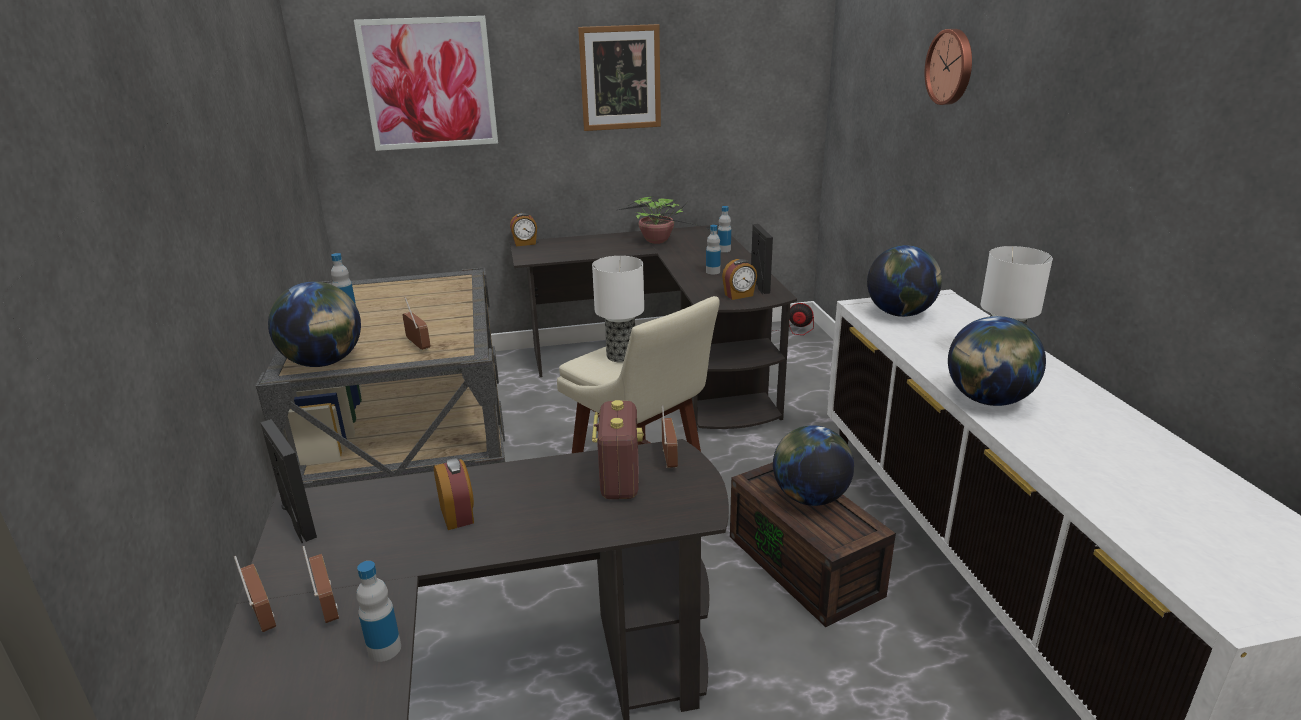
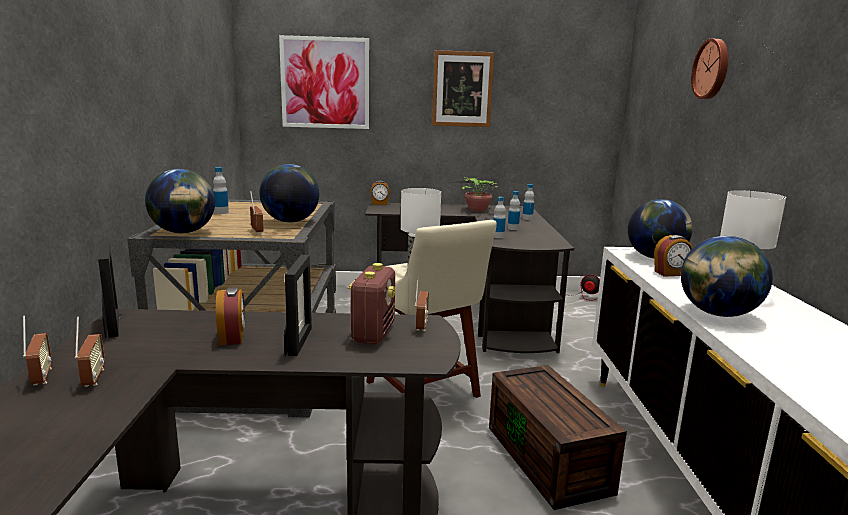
camera: 10 degrees right, 10 degrees down
bottle [356,561,401,662] -> bottle moved to [493,197,506,238]
alarm clock [722,259,757,300] -> alarm clock moved to [654,235,693,277]
picture frame [751,224,773,294] -> picture frame moved to [284,255,312,356]
globe [773,425,854,506] -> globe moved to [260,164,319,223]

